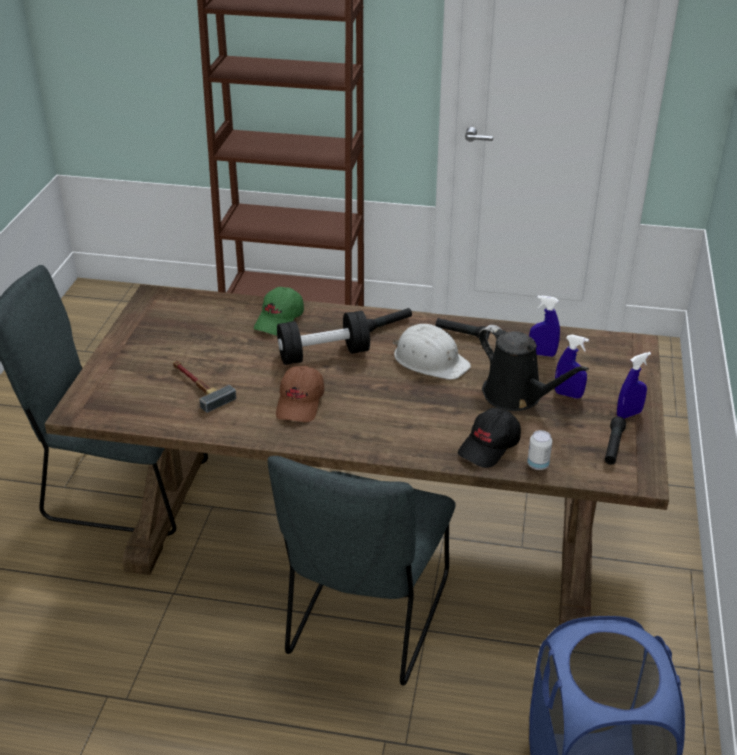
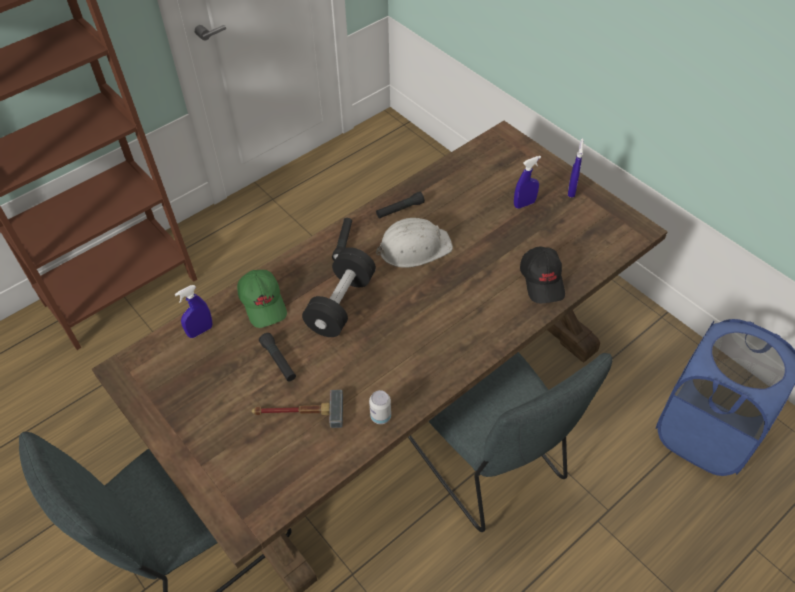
camera: 50 degrees left, 15 degrees up
brown cap [276,366,324,422] -> none
black watering can [479,325,589,411] -> none
can [527,430,552,470] -> can moved to [369,390,391,424]
blue spray bottle [529,295,560,357] -> blue spray bottle moved to [175,285,212,338]
black flashlight [605,416,626,465] -> black flashlight moved to [259,333,296,381]

